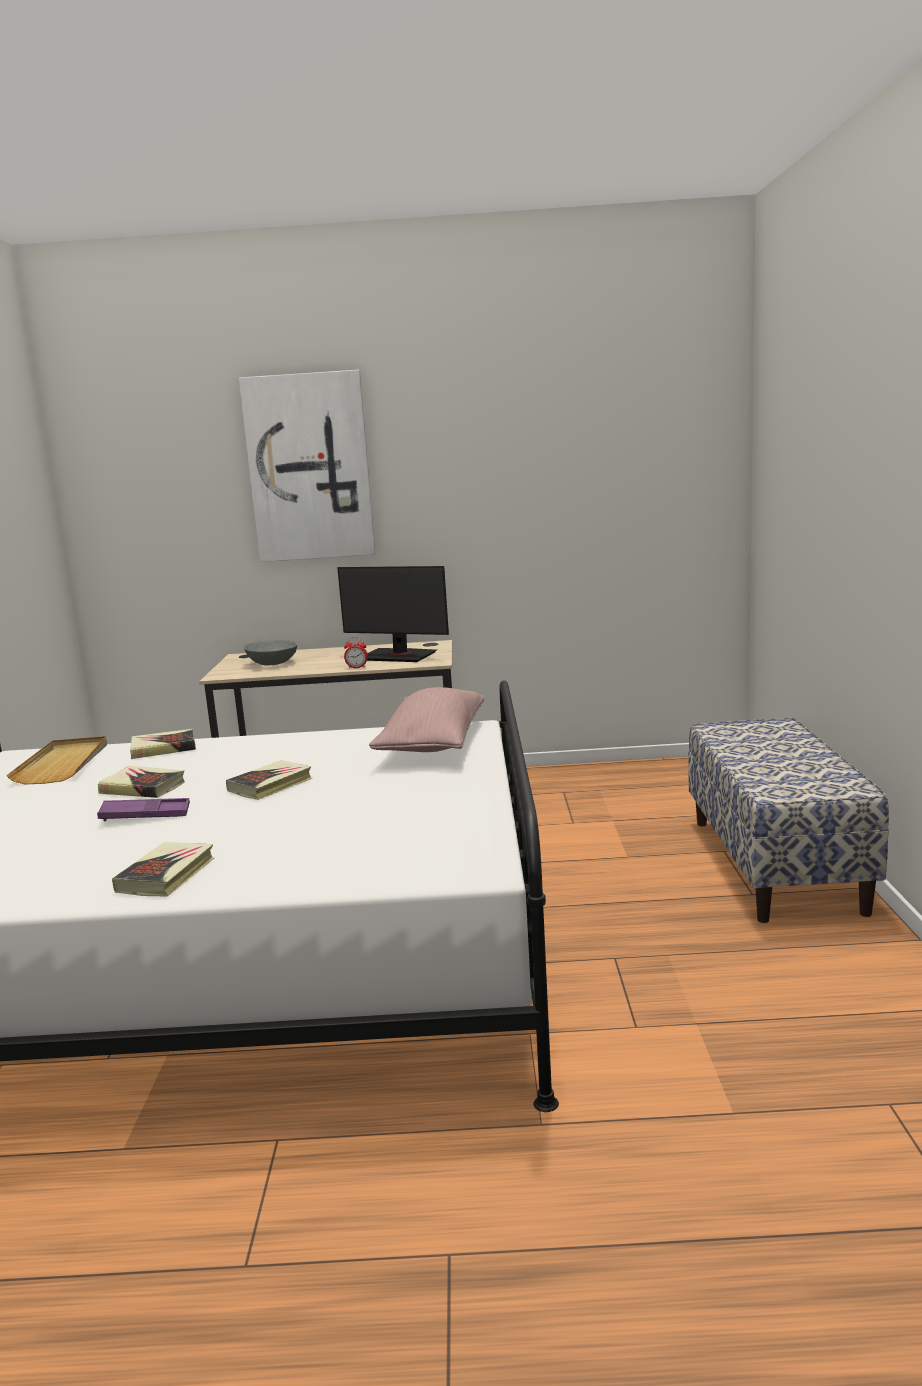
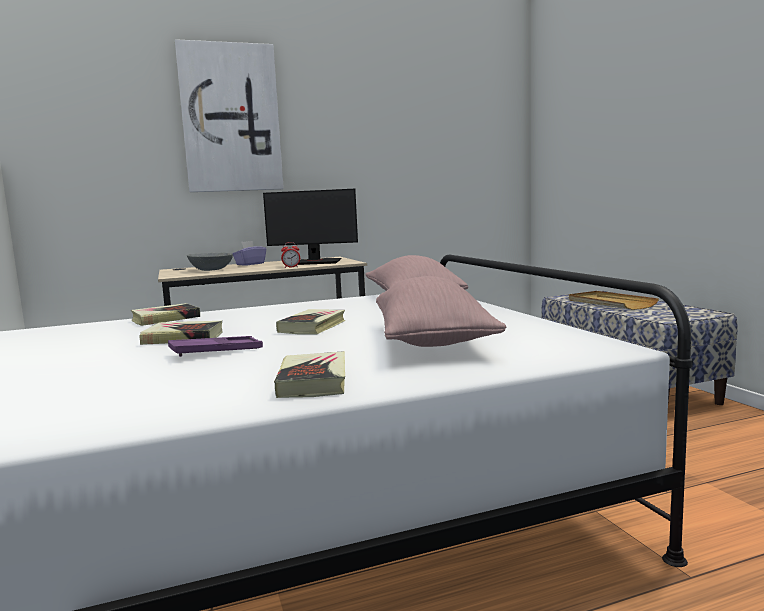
camera: 20 degrees left, 5 degrees down
beige tray [7,736,107,785] -> beige tray moved to [569,291,659,310]
none -> purple tissue box [232,241,266,265]
none -> pink pillow [376,276,506,347]

